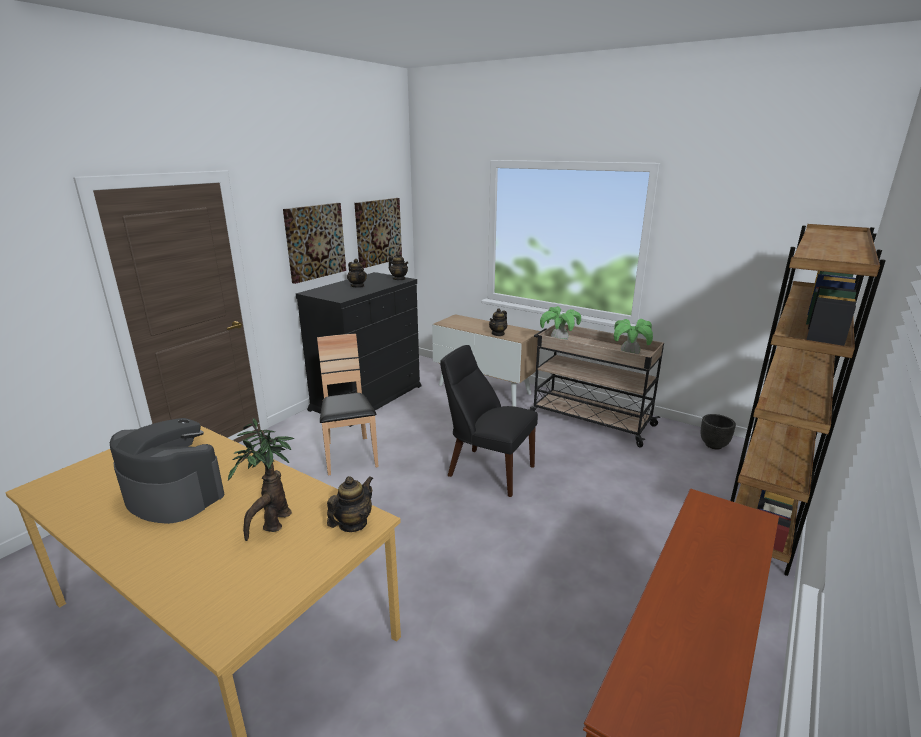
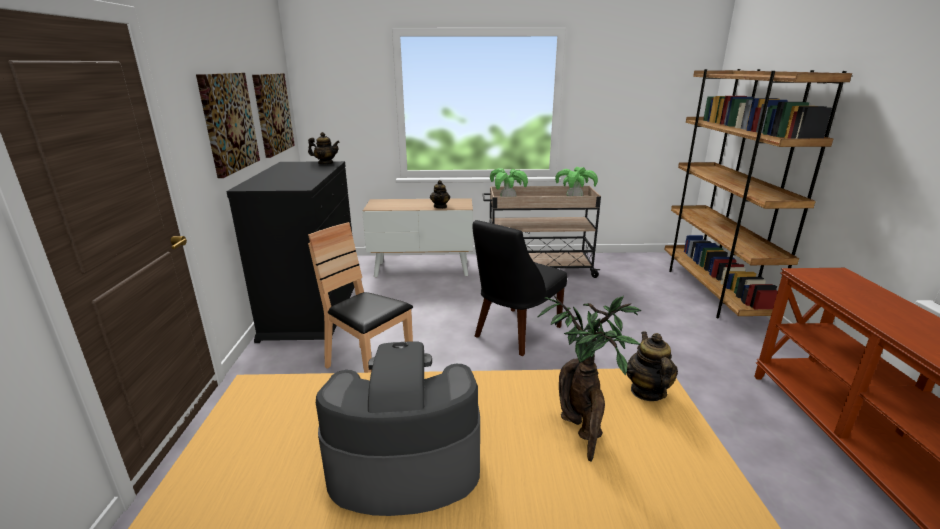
camera: 35 degrees left, 0 degrees up
teapot [347,259,367,288] -> none
black chair [440,345,538,497] -> black chair turned 45 degrees counterclockwise [473,220,567,356]
black planter [701,414,736,450] -> none

